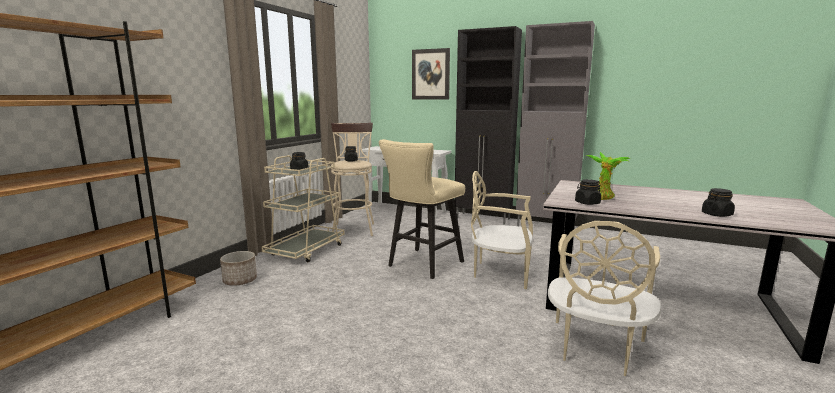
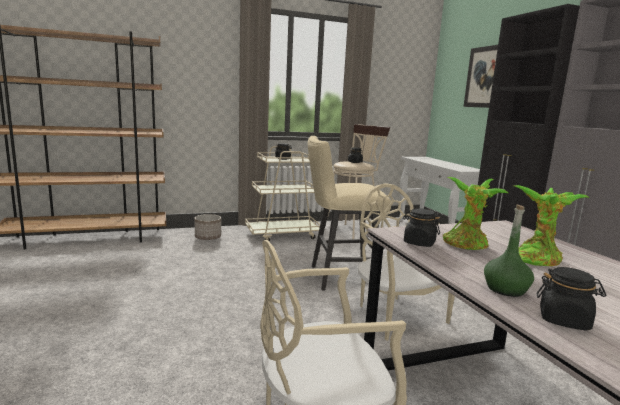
camera: 45 degrees right, 0 degrees up
none -> green bottle [484,205,534,297]
none -> potted plant [514,185,590,266]

